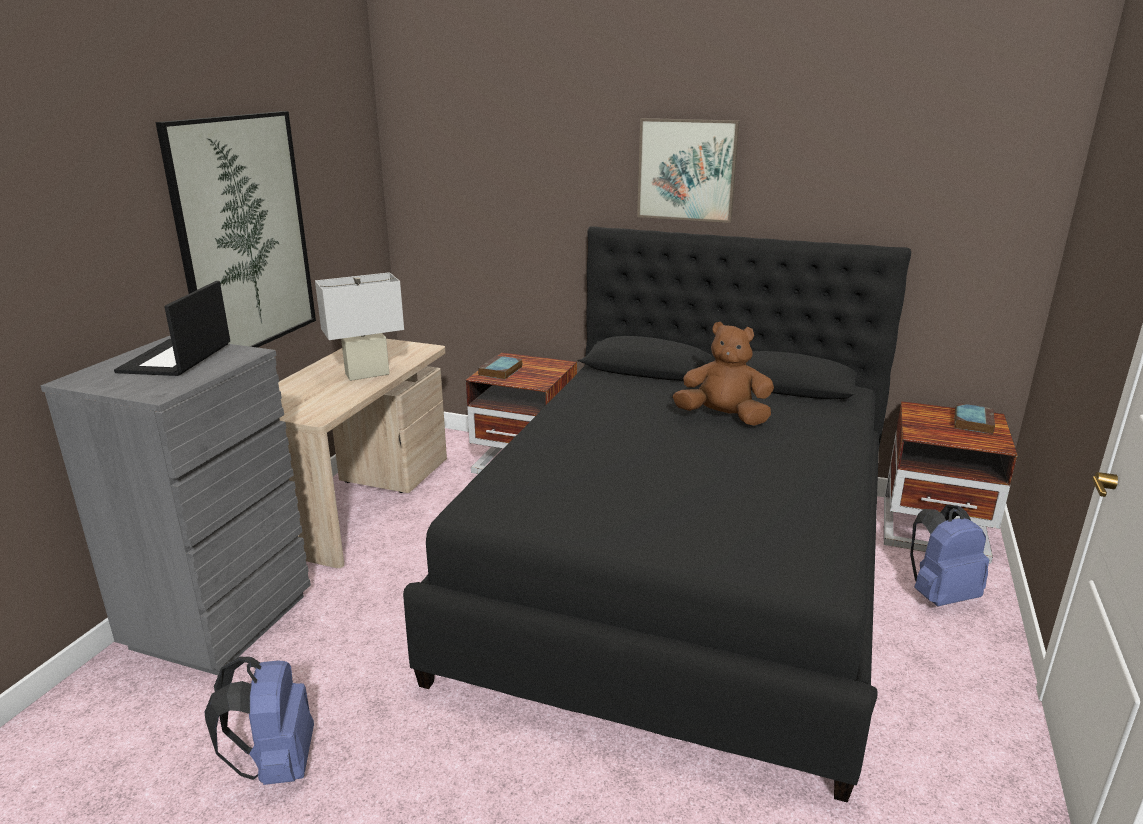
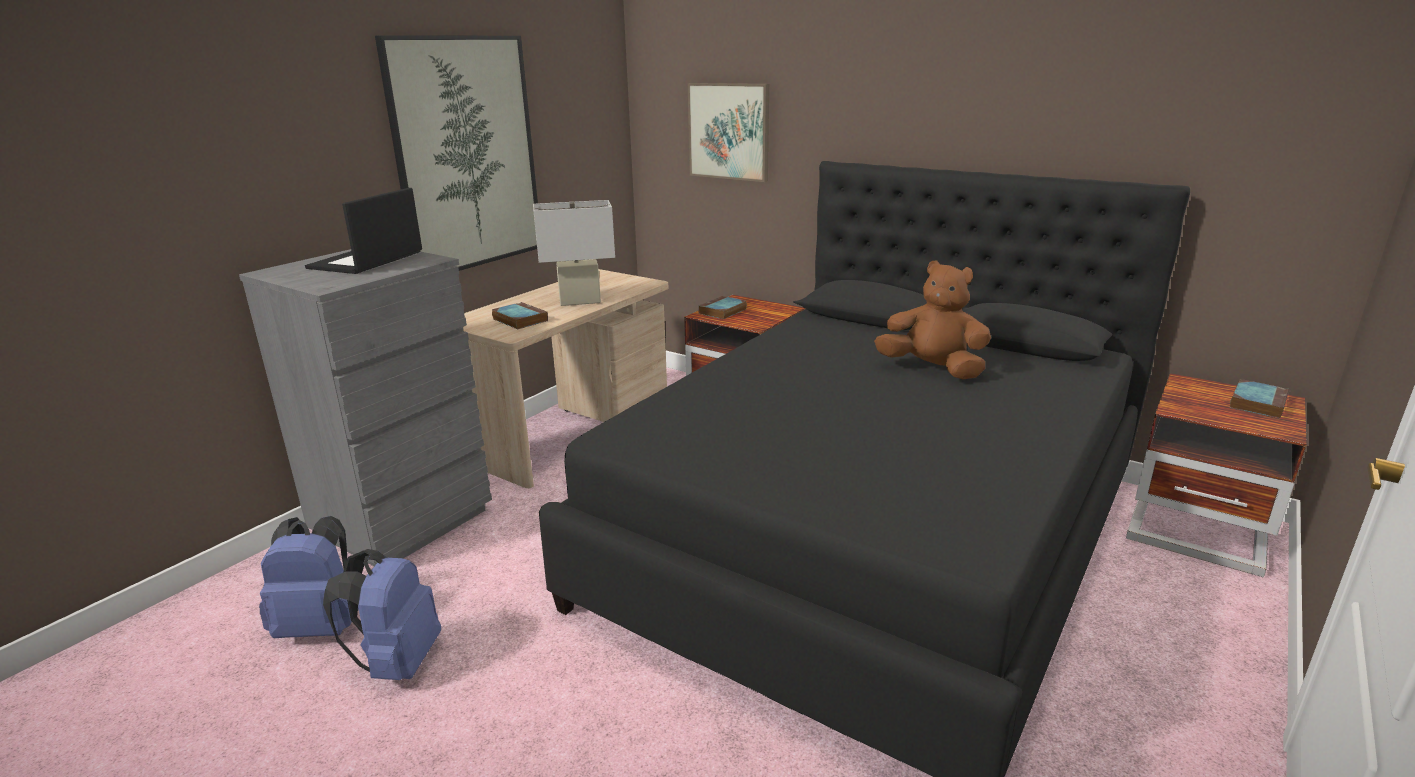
camera: 15 degrees right, 0 degrees up
picture [637,118,740,223] -> picture moved to [688,83,769,182]
blue backpack [910,505,989,607] -> blue backpack moved to [259,516,359,638]
none -> book [492,302,548,329]

